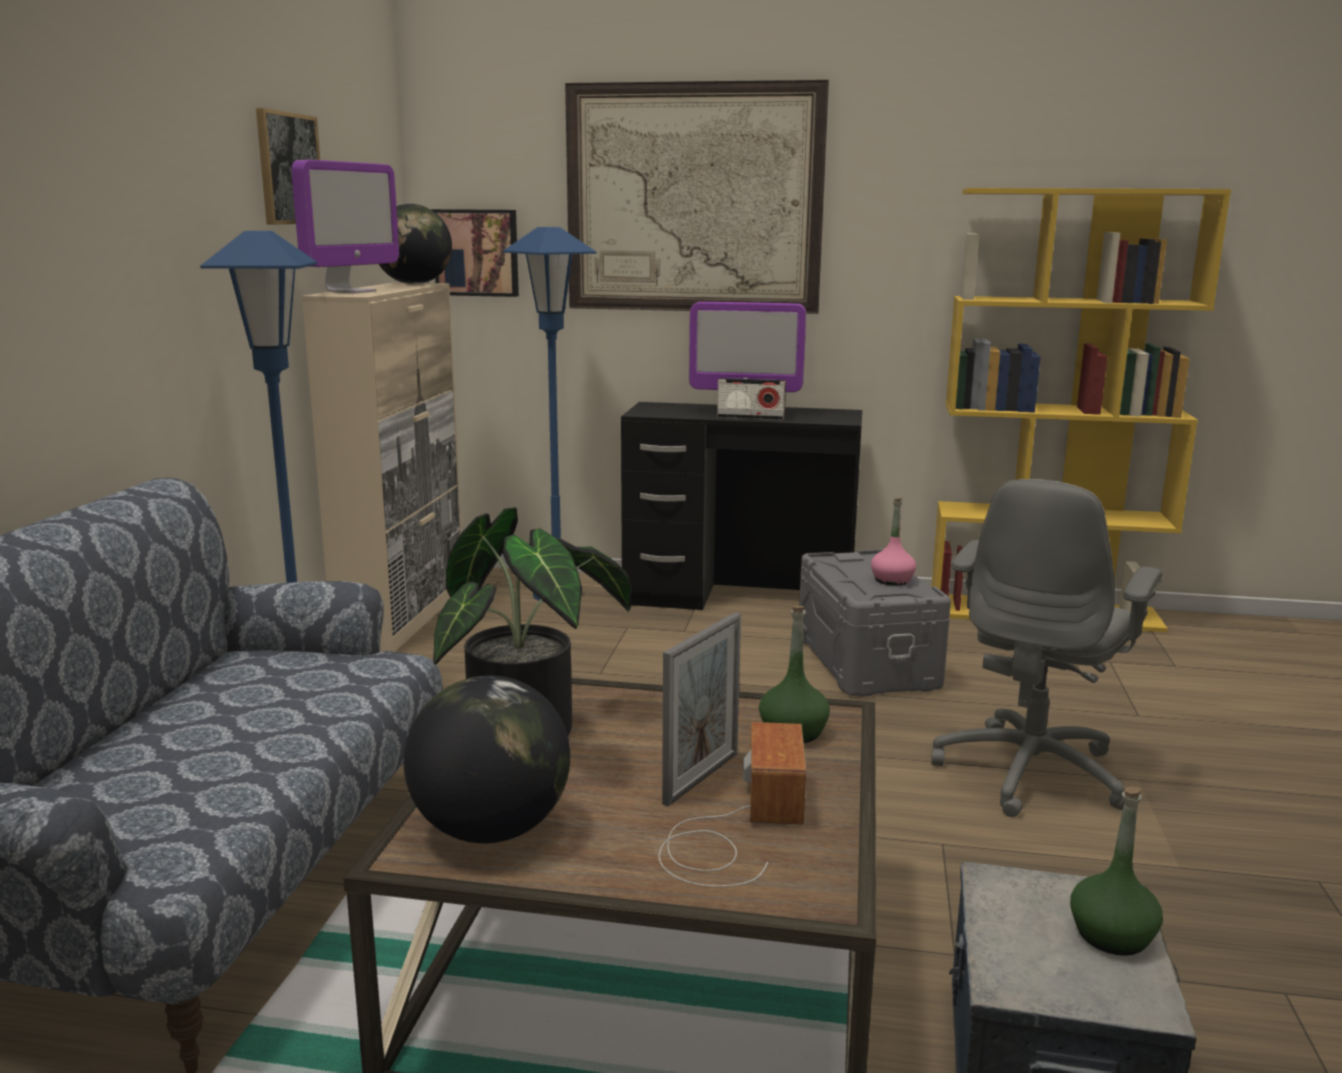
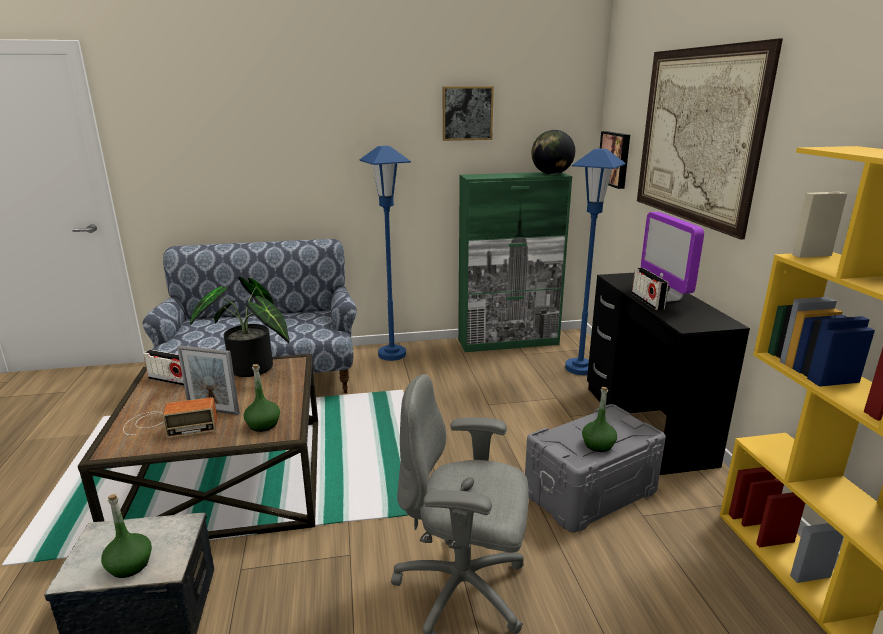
camera: 70 degrees right, 5 degrees up
monitor [291,160,399,293] -> none
beige cabinet [302,283,462,652] -> green cabinet [458,172,572,352]
globe [404,675,570,843] -> radio [143,350,184,386]
pink bottle [871,498,916,586] -> green bottle [582,387,617,452]

